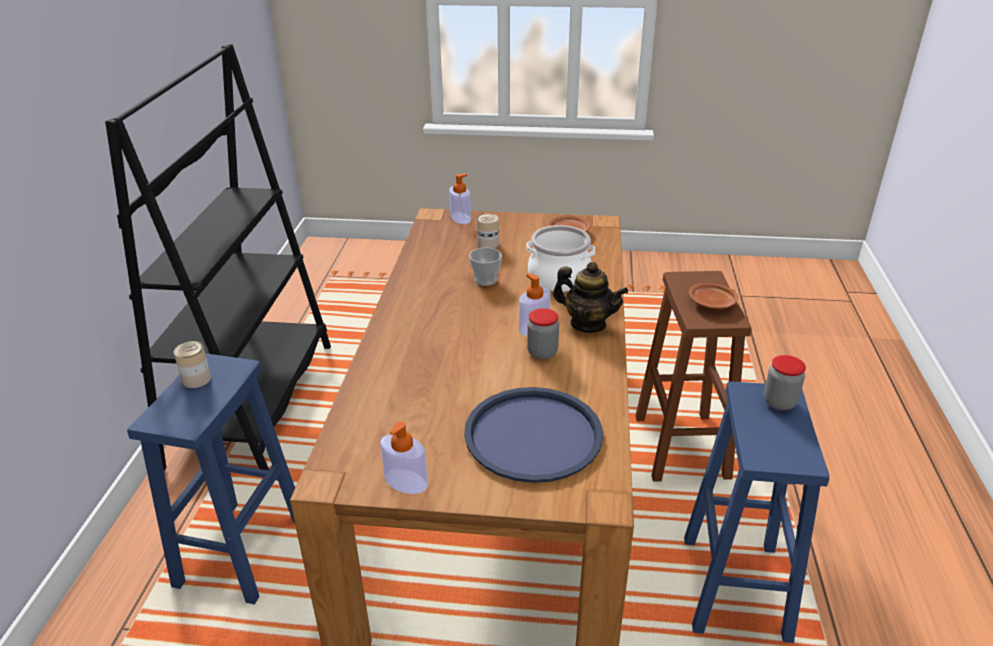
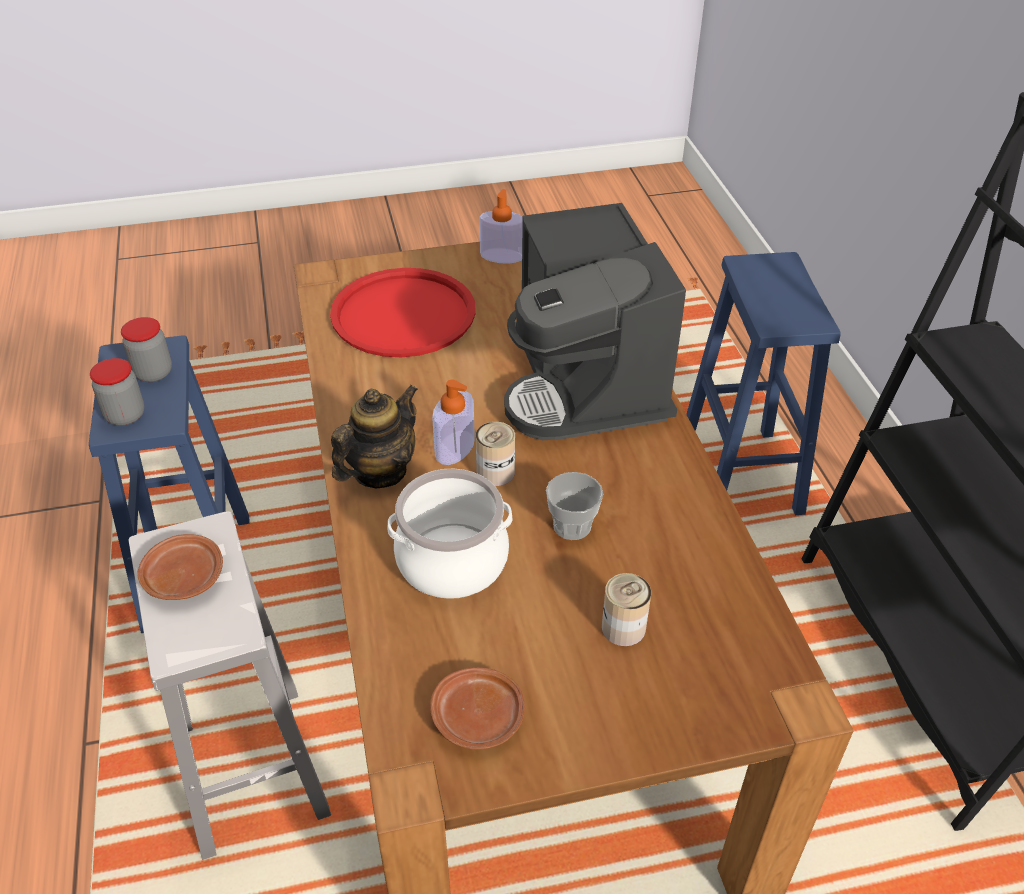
camera: 160 degrees right, 10 degrees up
can [174,341,211,388] -> can moved to [476,422,515,486]
soap dispenser [449,173,471,224] -> none
blue tray [464,387,603,483] -> red tray [330,268,476,357]
jar [527,308,559,360] -> jar moved to [121,317,172,382]
teapot [553,262,628,333] -> teapot turned 120 degrees clockwise [331,385,418,488]
brown stool [635,271,752,482] -> white stool [129,511,331,860]
none -> coffee machine [504,203,686,440]

